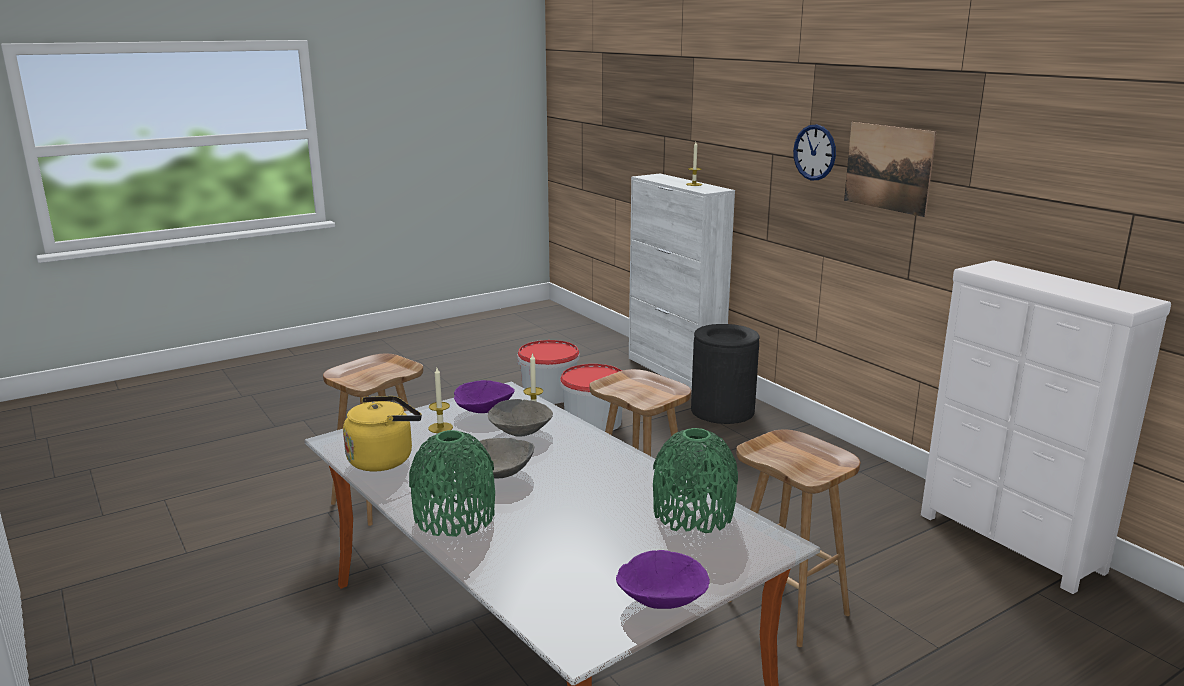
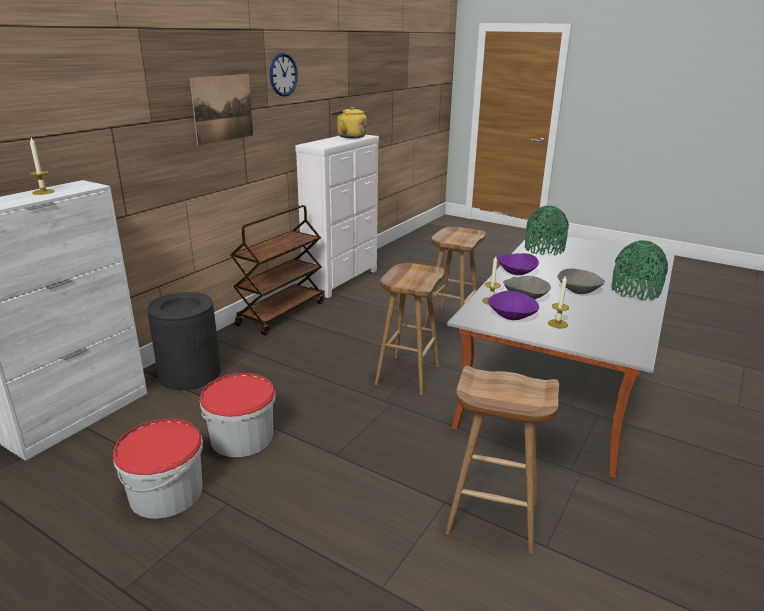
camera: 115 degrees left, 5 degrees up
yellow kettle [343,396,422,471] -> yellow kettle moved to [331,107,367,138]
purple bowl [616,550,710,609] -> purple bowl moved to [498,253,539,275]
wall clock [793,124,836,180] -> wall clock moved to [270,53,298,97]
none -> brown cart [231,205,324,335]

